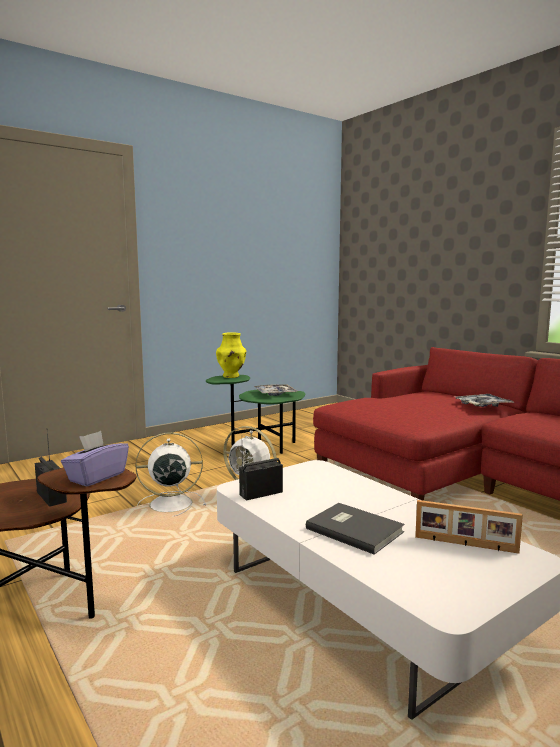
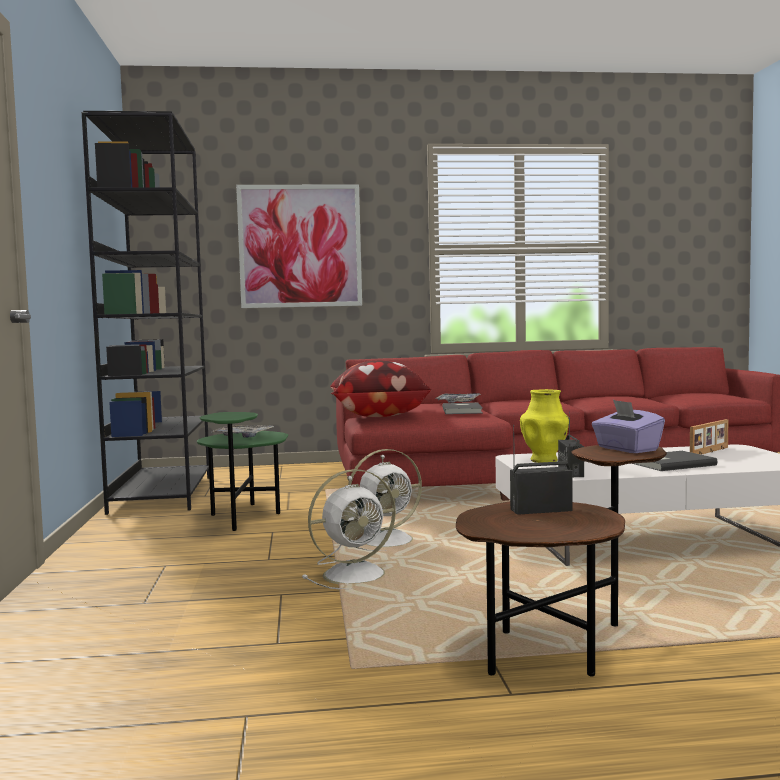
camera: 60 degrees left, 5 degrees down
white fan [136,432,206,517] -> white fan turned 135 degrees counterclockwise [302,469,396,589]
yellow vase [216,332,246,378] -> yellow vase moved to [520,389,569,463]
none -> black bookcase [81,111,209,515]
none -> picture [236,184,362,308]
none -> pillow [330,360,432,417]
none -> grey book [442,403,483,414]

